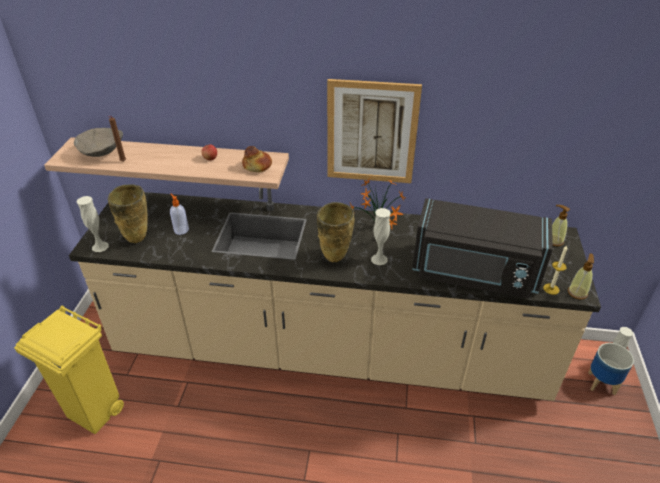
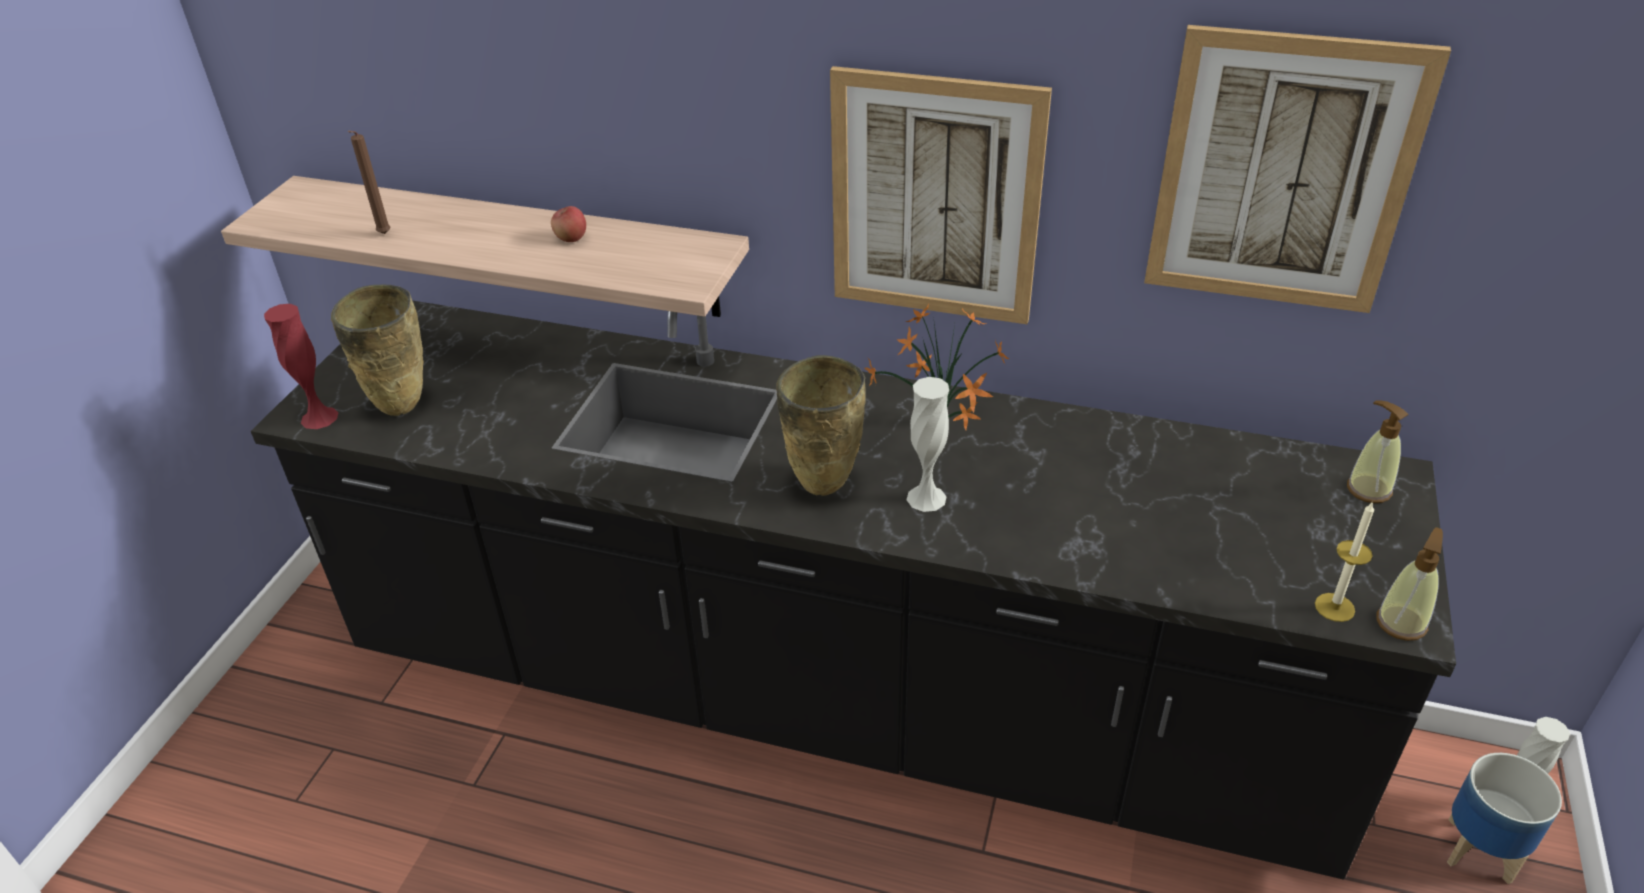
camera: 10 degrees right, 0 degrees up
yellow trash can [14,306,124,434] -> none
beige counter [69,188,601,401] -> black counter [251,301,1456,879]
grey bowl [74,128,123,157] -> none
white vase [76,196,109,252] -> red vase [264,304,338,429]
soap dispenser [170,194,189,235] -> none
bread [242,146,272,172] -> none
black microwave [412,198,553,299] -> none
none -> picture [1144,25,1451,313]

